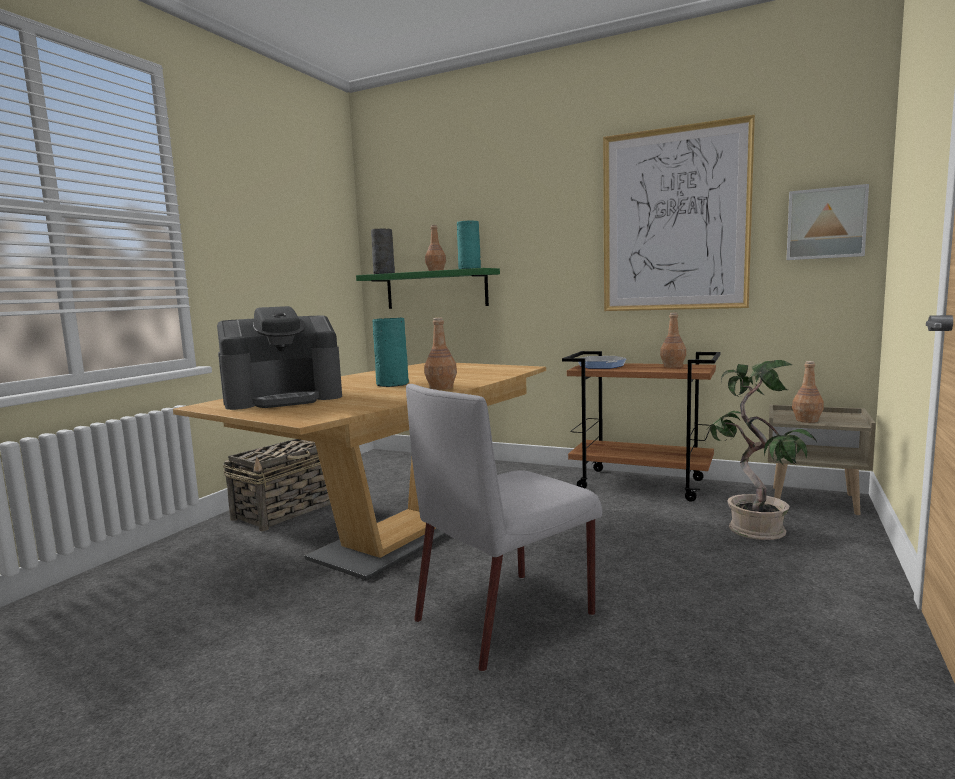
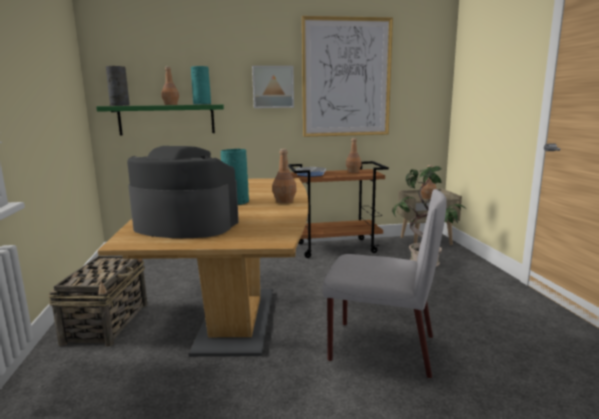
camera: 35 degrees left, 5 degrees up
coffee machine [217,306,342,410] -> coffee machine turned 105 degrees counterclockwise [127,146,239,238]
grey chair [406,384,602,672] -> grey chair turned 90 degrees counterclockwise [323,189,447,379]
picture [786,184,869,260] -> picture moved to [252,66,294,108]

